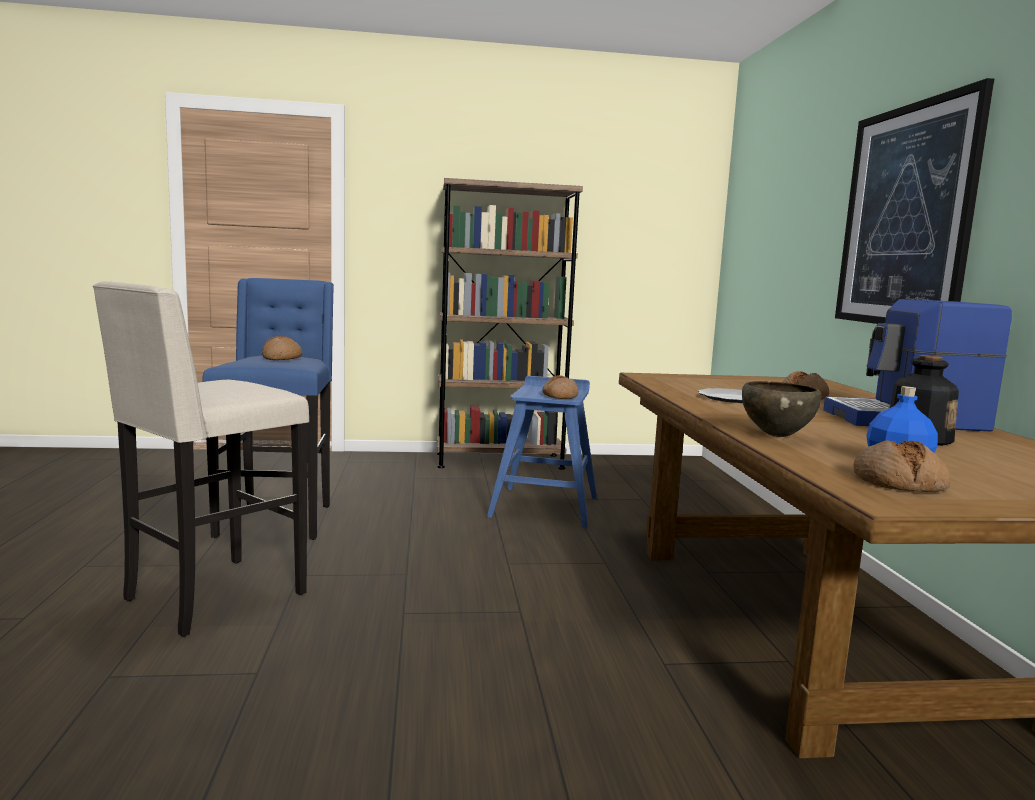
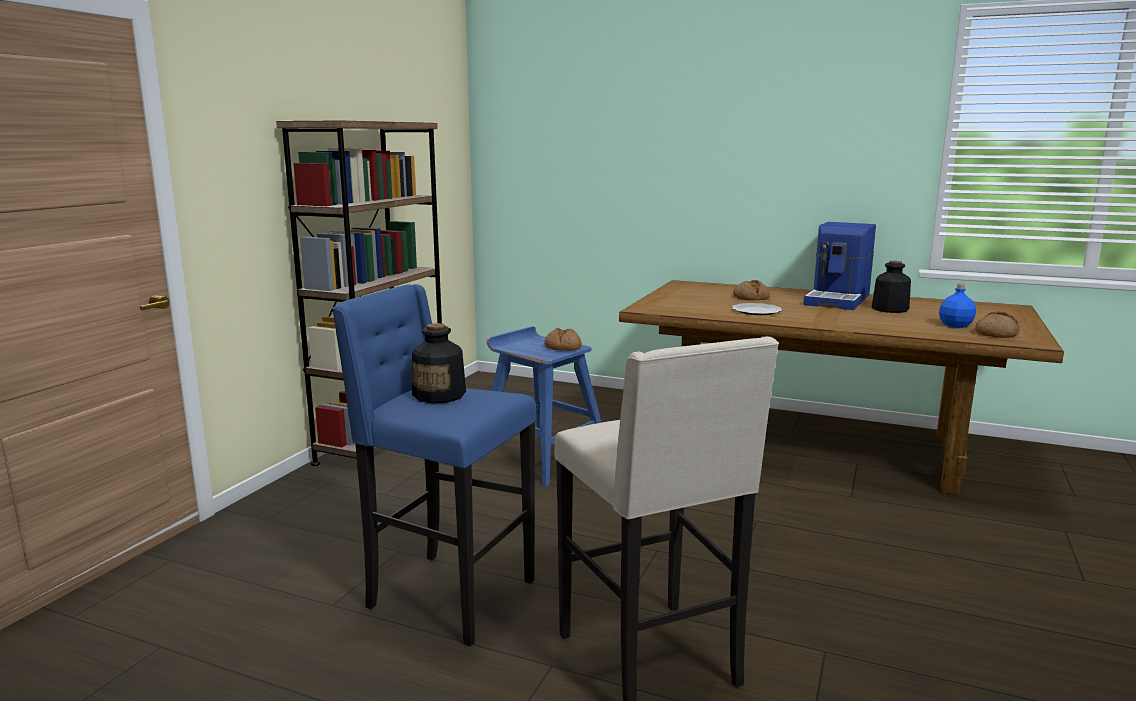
camera: 60 degrees left, 5 degrees up
bread [262,336,302,360] -> bottle [412,323,466,403]
brown bowl [742,381,821,437] -> none
picture [835,78,994,324] -> none

